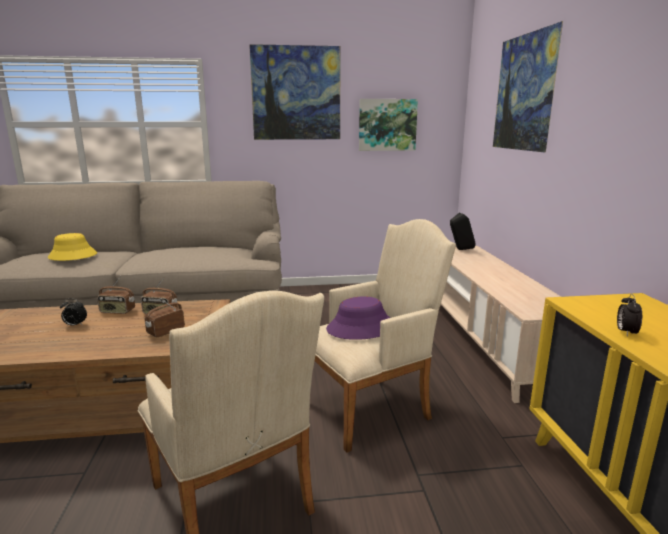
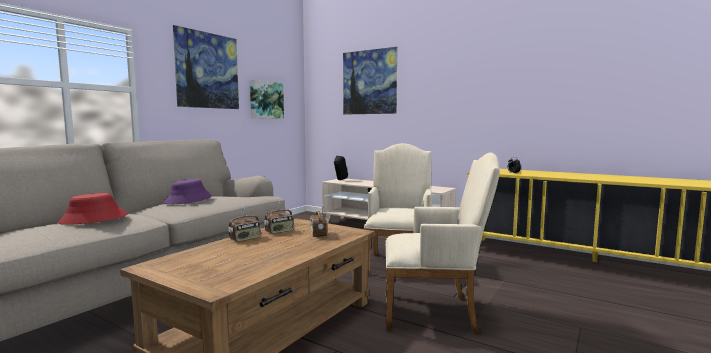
camera: 50 degrees left, 10 degrees down
yellow hat [48,233,97,261] -> red hat [58,193,128,225]
alarm clock [60,298,87,326] -> none
purple hat [326,296,390,340] -> purple hat moved to [164,179,212,204]

